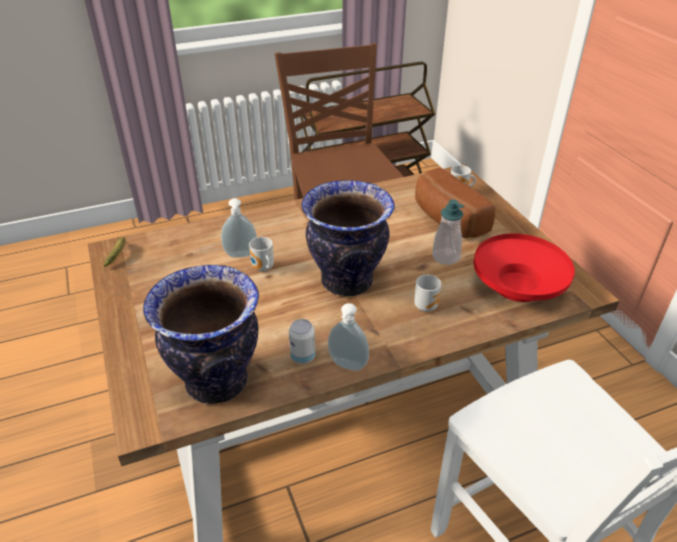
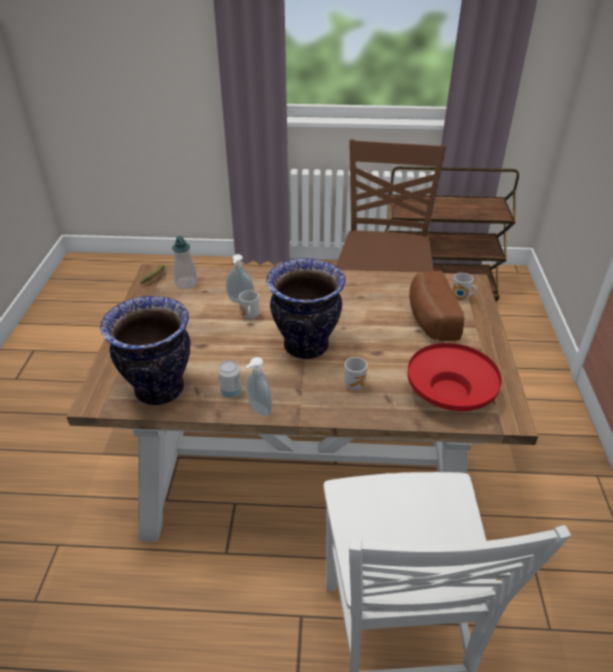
camera: 25 degrees right, 0 degrees up
soap dispenser [432,199,464,265] -> soap dispenser moved to [172,236,197,289]

